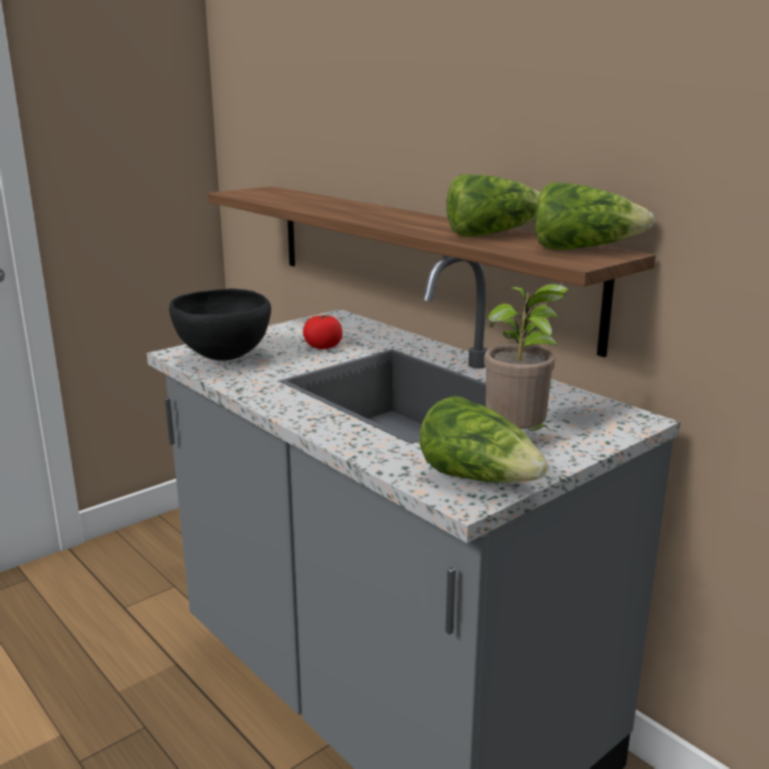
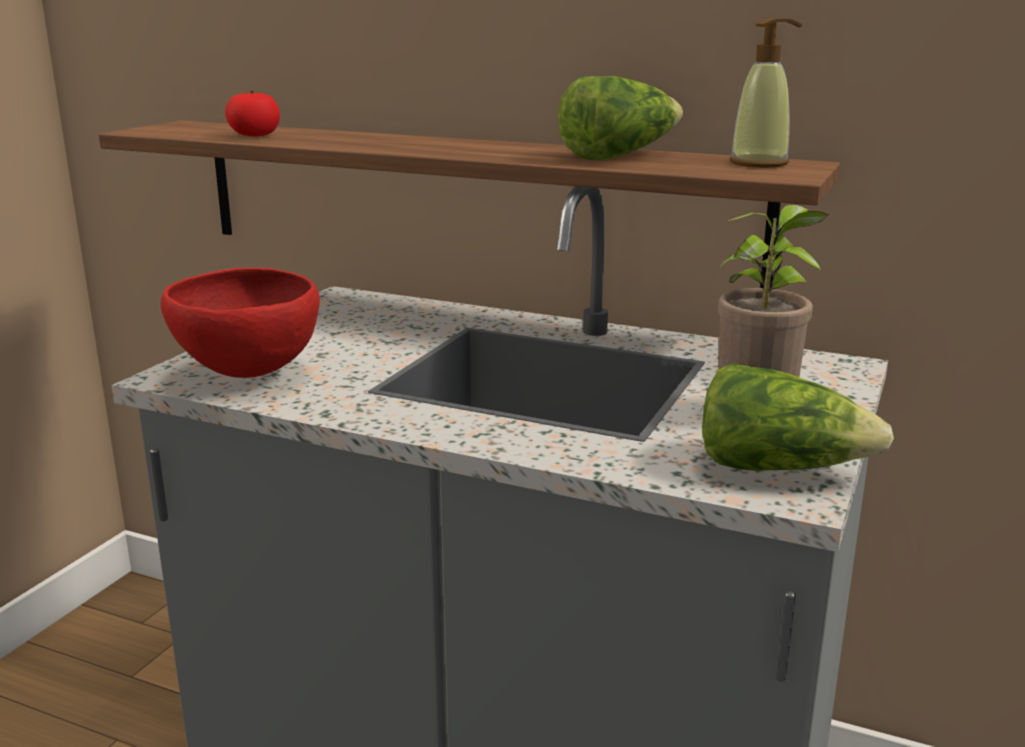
camera: 25 degrees left, 0 degrees up
black bowl [169,289,271,361] -> red bowl [161,268,320,378]
tomato [303,315,343,349] -> tomato moved to [225,90,280,136]
lettuce [535,182,655,250] -> soap dispenser [729,19,802,168]

